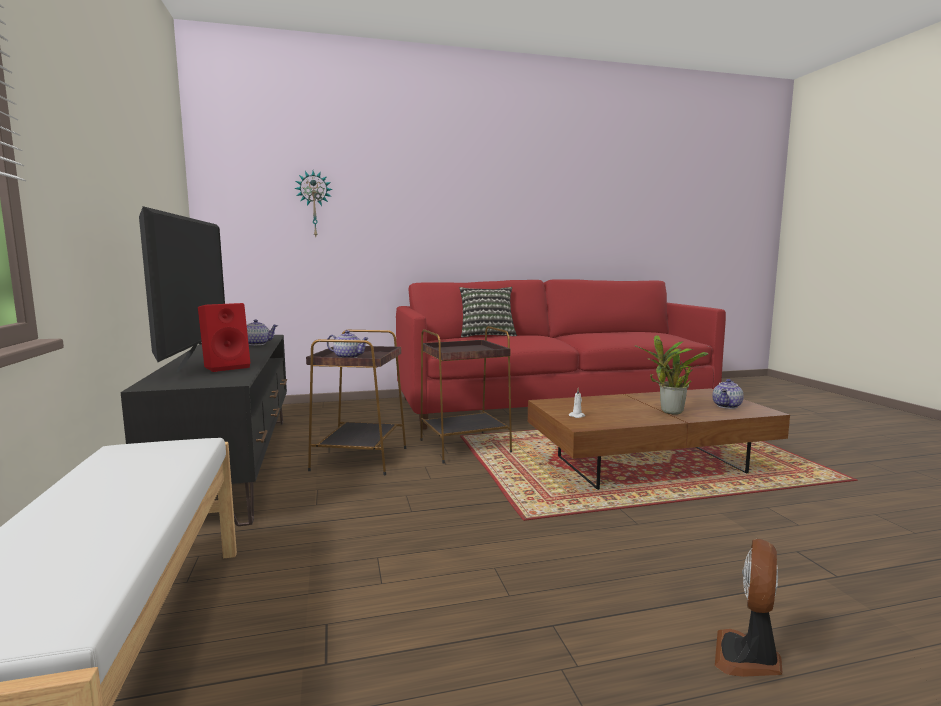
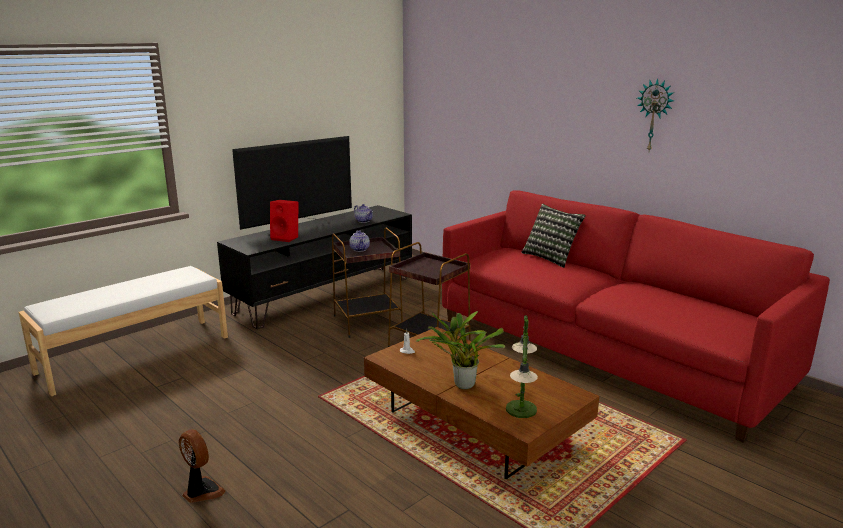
camera: 60 degrees right, 10 degrees up
wall clock [294,171,333,237] -> wall clock moved to [637,78,674,151]
teapot [712,379,744,409] -> table lamp [506,315,538,418]
fan [715,539,783,677] -> fan turned 45 degrees clockwise [179,429,226,503]

